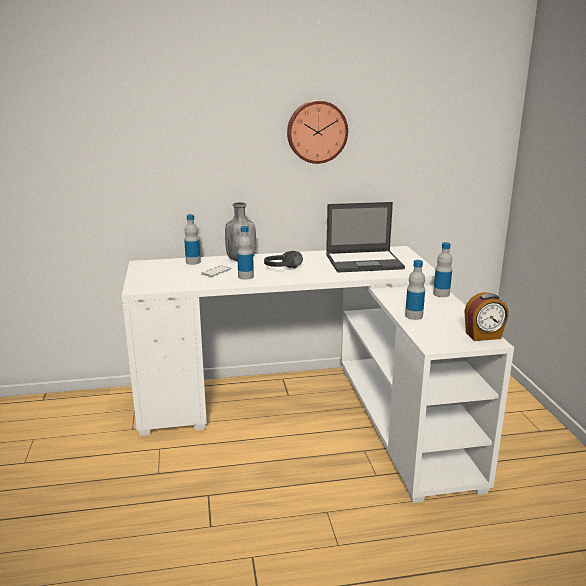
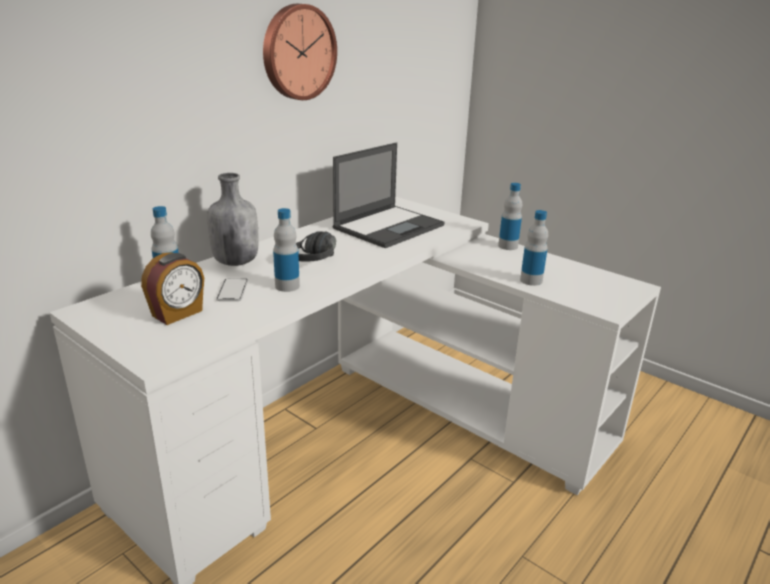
camera: 40 degrees left, 5 degrees up
alarm clock [464,292,509,341] -> alarm clock moved to [141,252,204,325]

